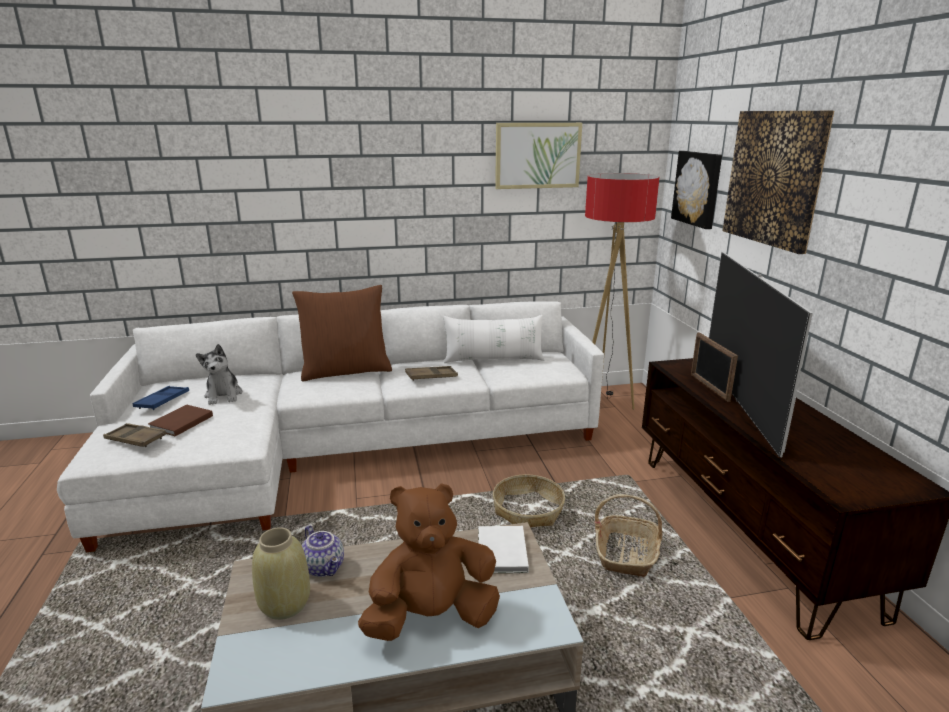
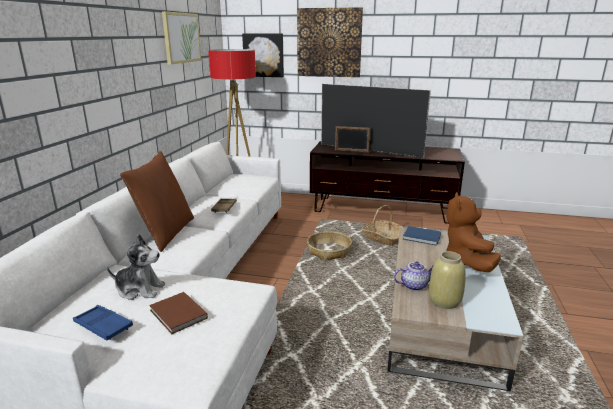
camera: 65 degrees left, 0 degrees up
brown tray [103,423,166,447] -> none
white pillow [443,315,544,363] -> none
white book [478,526,529,573] -> blue book [403,226,441,246]

